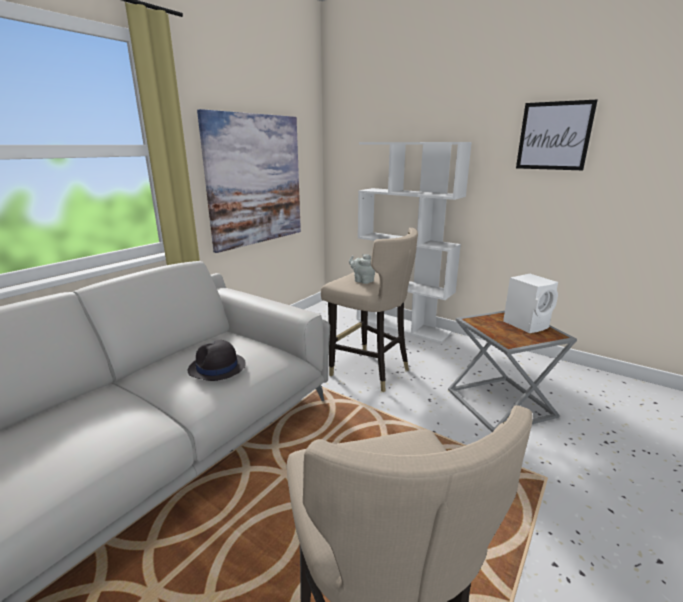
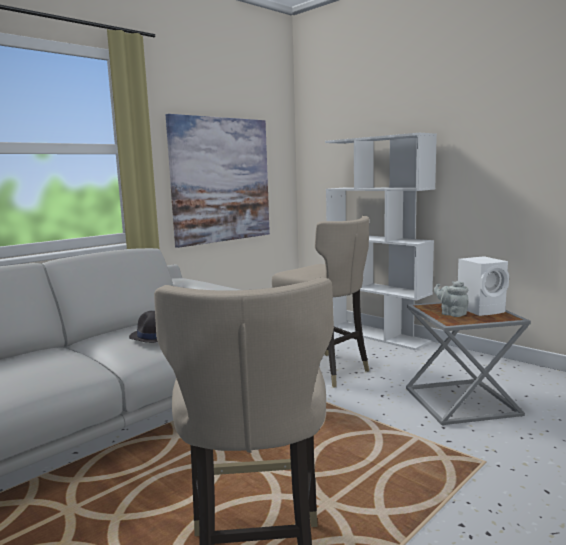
camera: 10 degrees right, 10 degrees down
grey teapot [349,254,375,284] -> grey teapot moved to [434,281,469,317]
picture [516,99,598,170] -> none

